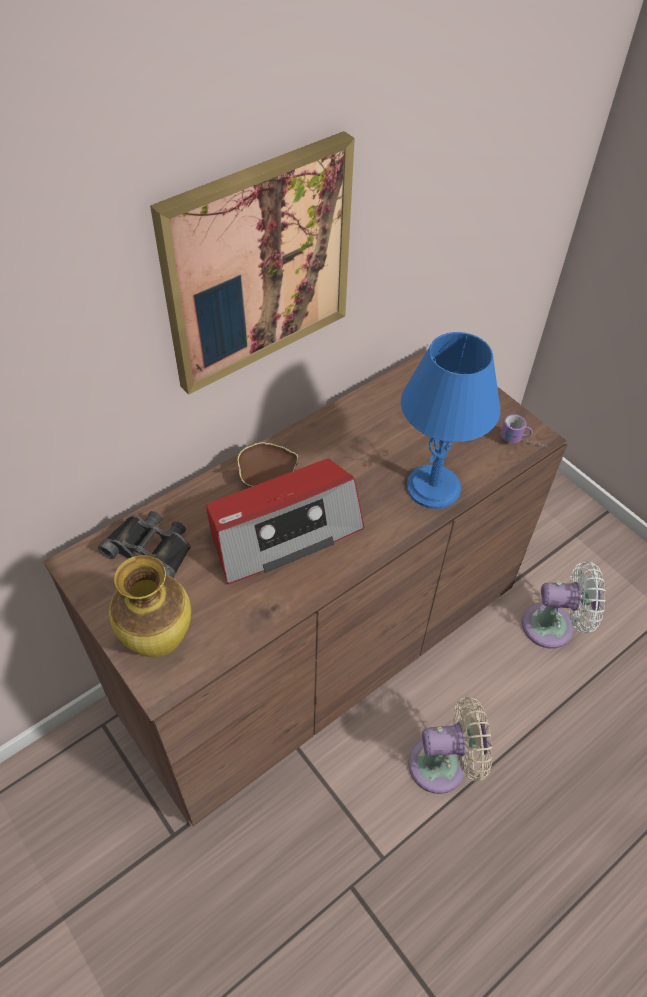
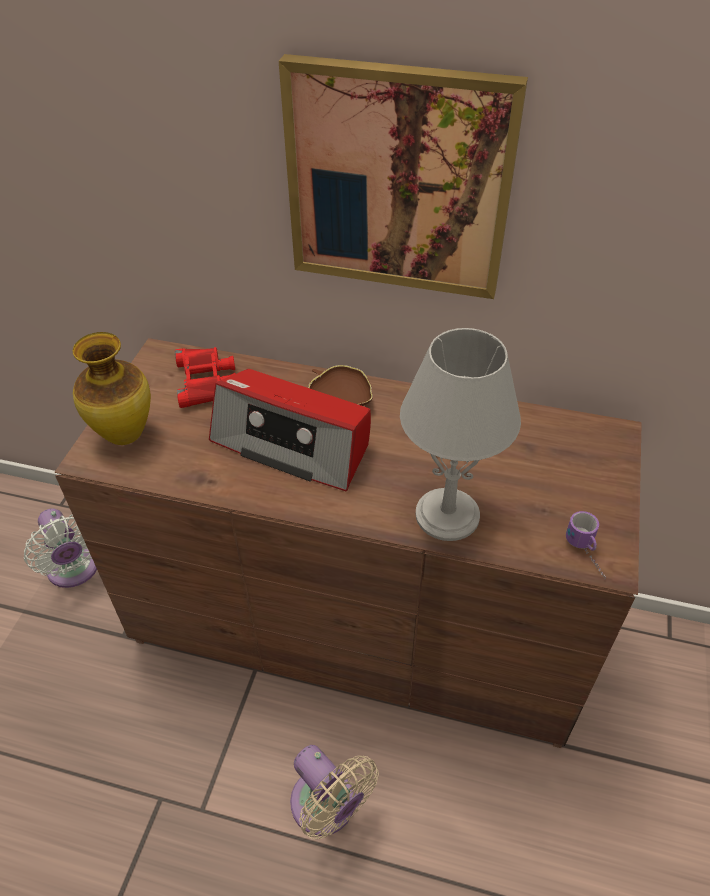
camera: 55 degrees right, 5 degrees down
black binoculars [98,511,191,578] -> red binoculars [175,347,236,408]
blue table lamp [401,332,500,509] -> grey table lamp [400,328,521,541]
white fan [522,561,606,649] -> white fan moved to [24,508,97,588]

